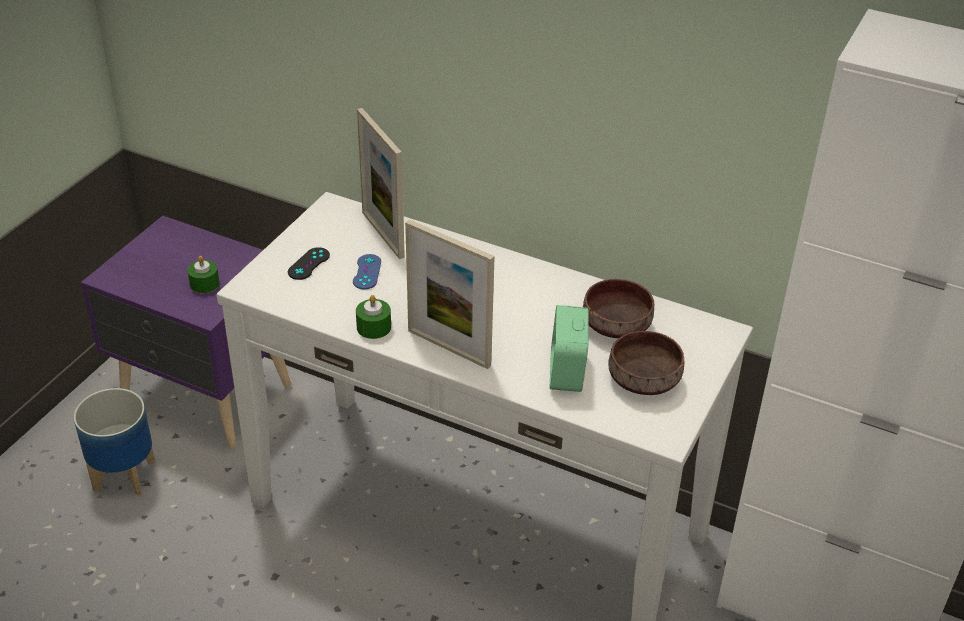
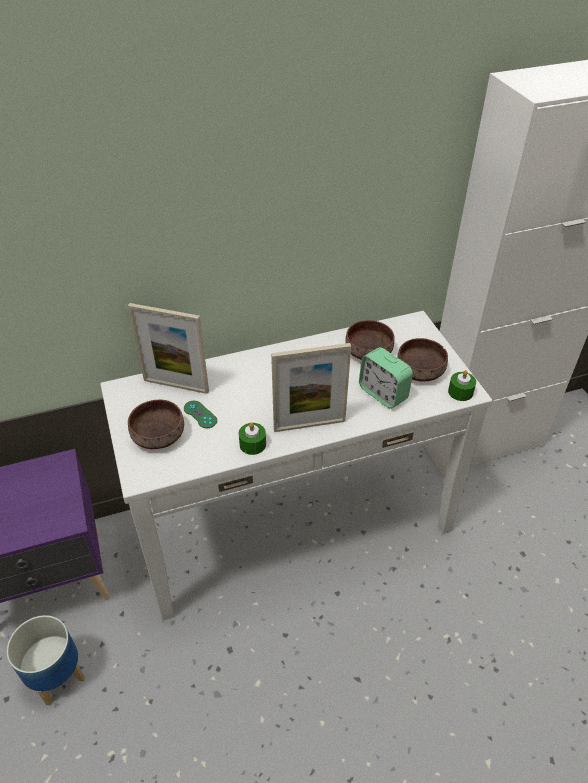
camera: 45 degrees left, 5 degrees up
green candle [187,256,220,293] -> green candle moved to [448,370,476,401]
black game controller [288,247,330,280] -> brown bowl [128,400,184,449]
blue game controller [353,254,381,289] -> green game controller [184,401,217,428]

